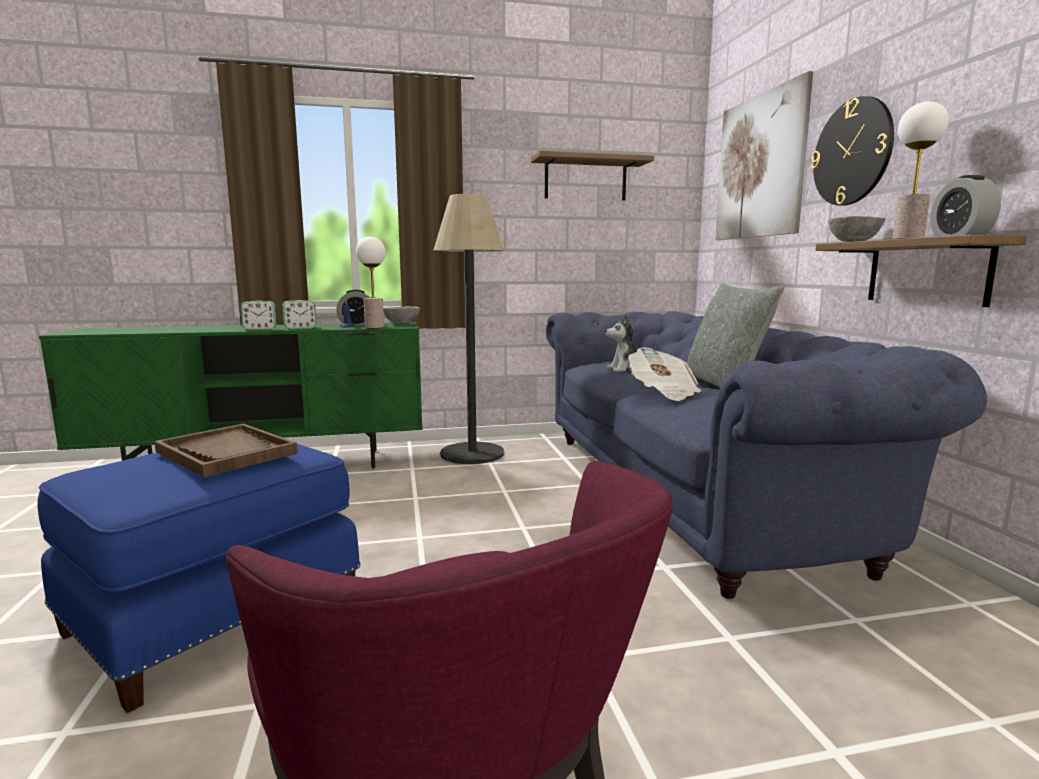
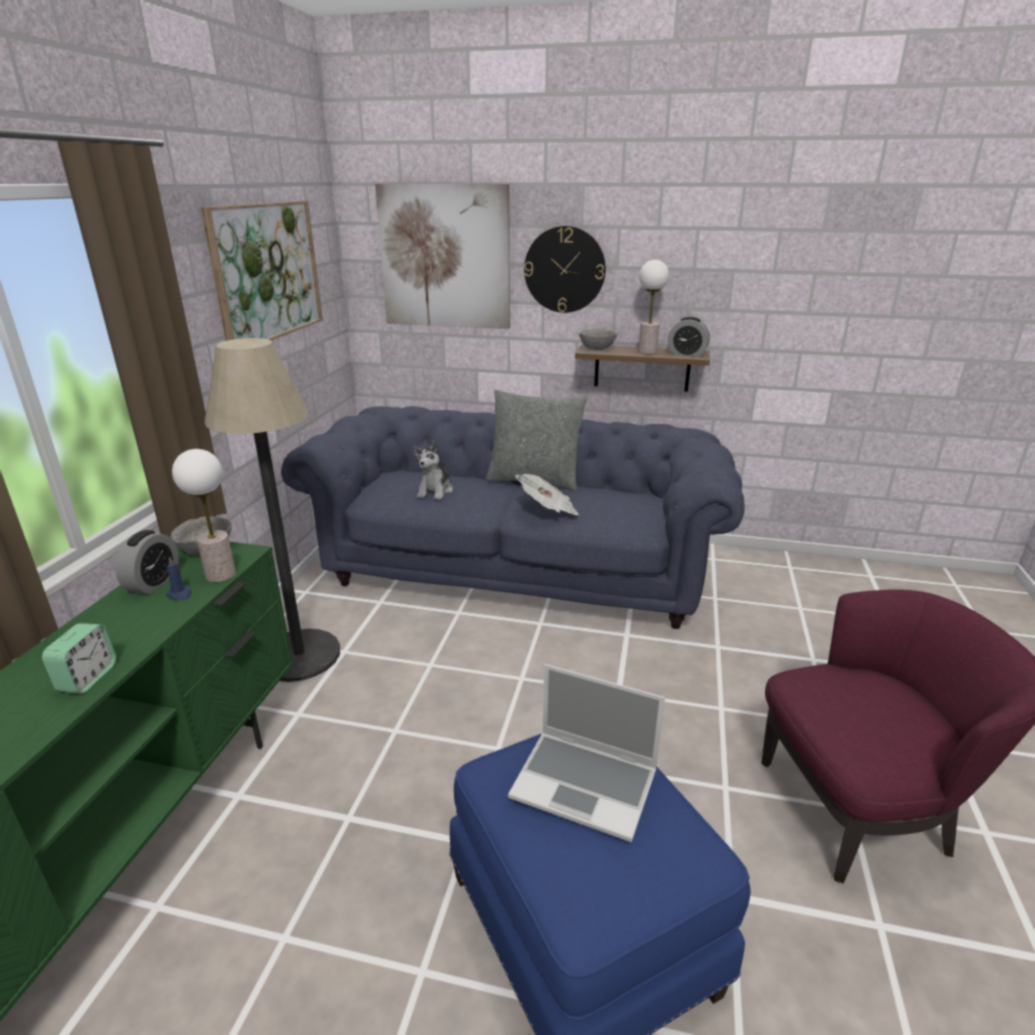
camera: 65 degrees left, 15 degrees up
brown tray [154,424,298,477] -> laptop [508,664,665,842]
alarm clock [282,300,317,329] -> none
shelf [531,151,654,200] -> picture [200,201,323,341]

